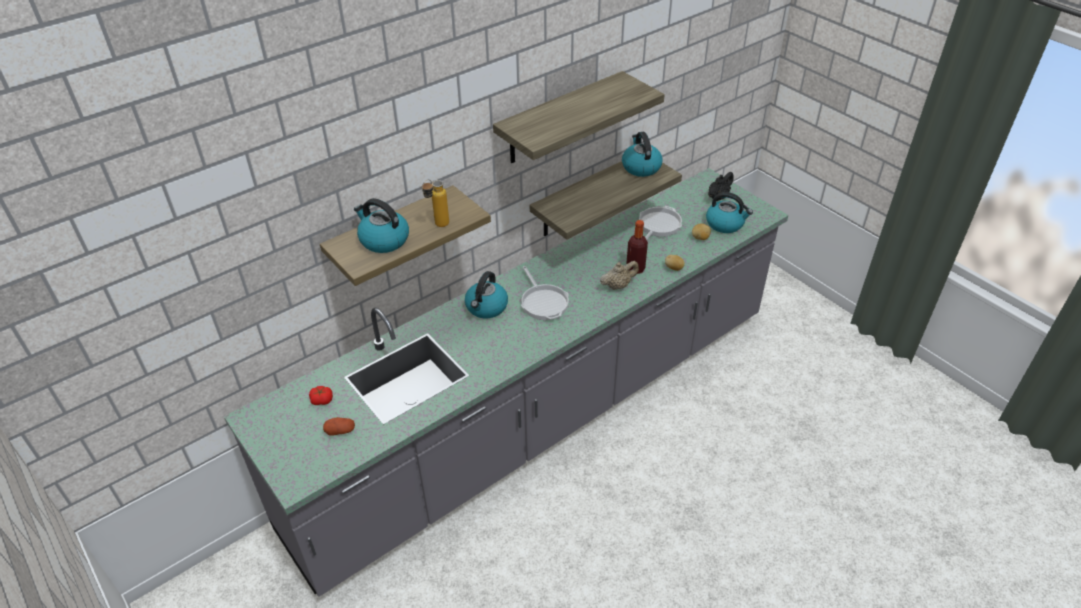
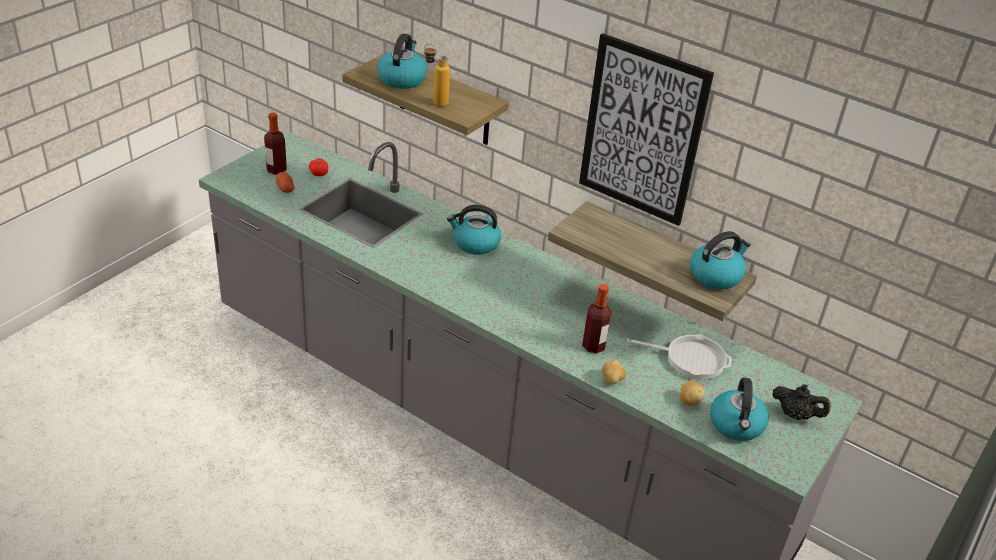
camera: 70 degrees right, 5 degrees down
shelf [493,71,665,163] -> picture [579,33,714,226]
frying pan [521,266,569,320] -> none
beige teapot [600,261,639,290] -> none
none -> bottle [264,112,287,175]

